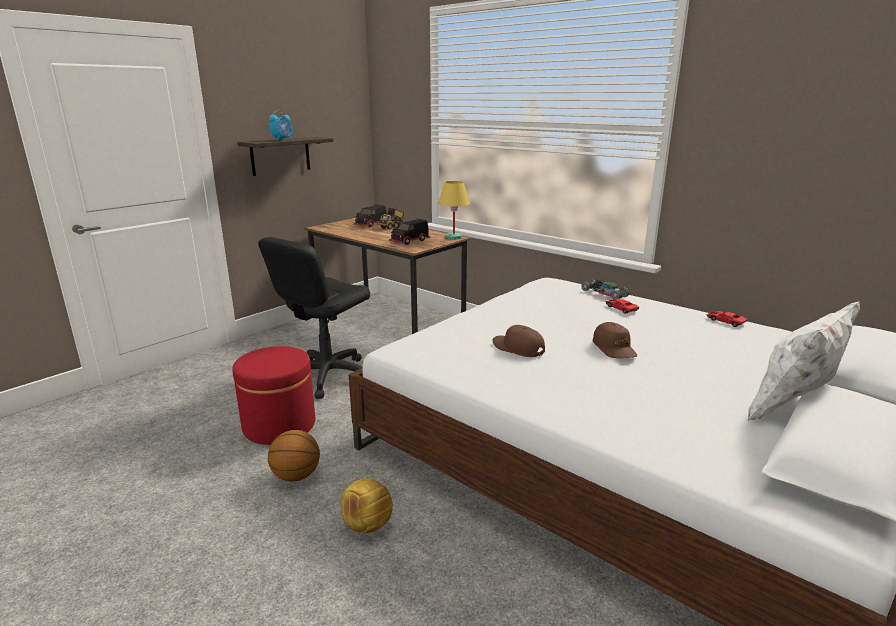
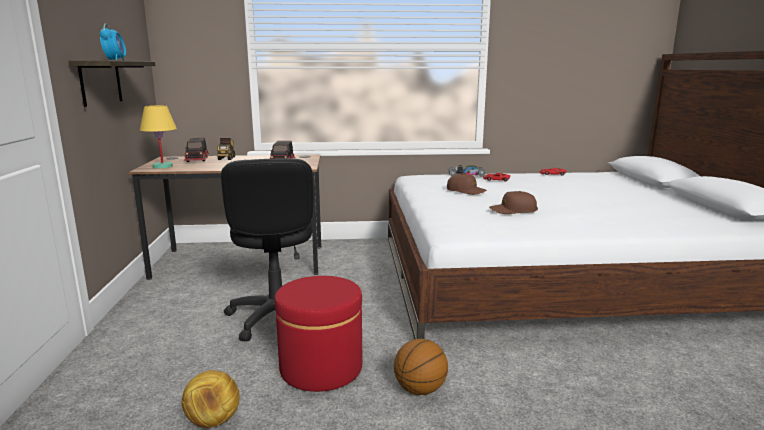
camera: 45 degrees left, 5 degrees down
football [340,478,393,533] -> football moved to [181,370,239,428]
yellow table lamp [438,181,470,239] -> yellow table lamp moved to [140,105,177,169]
brown cap [593,322,637,359] -> brown cap moved to [447,173,487,195]
white pillow [748,301,860,420] -> none

